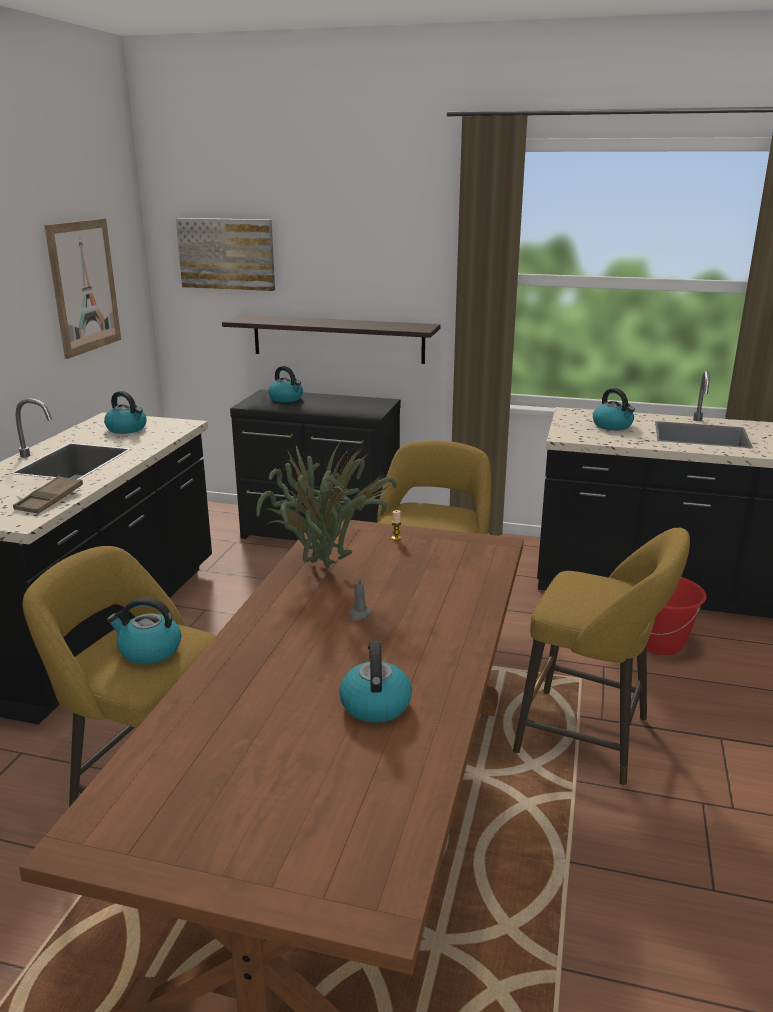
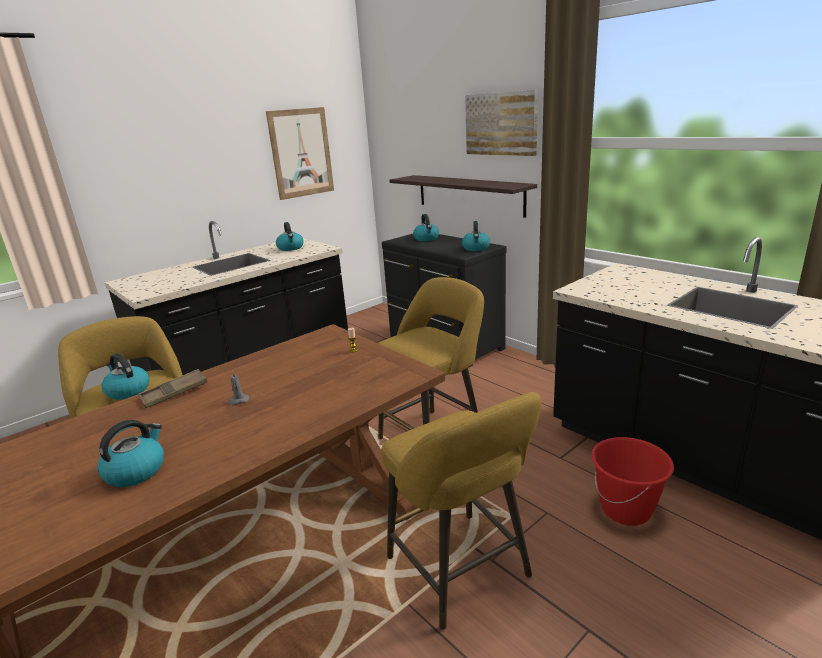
camera: 35 degrees right, 0 degrees up
brown tray [13,476,83,514] -> brown tray moved to [138,369,208,408]
picture [176,218,275,291] -> picture moved to [465,89,538,156]
potted plant [256,443,396,568] -> none
kettle [593,388,635,430] -> kettle moved to [462,221,490,251]

